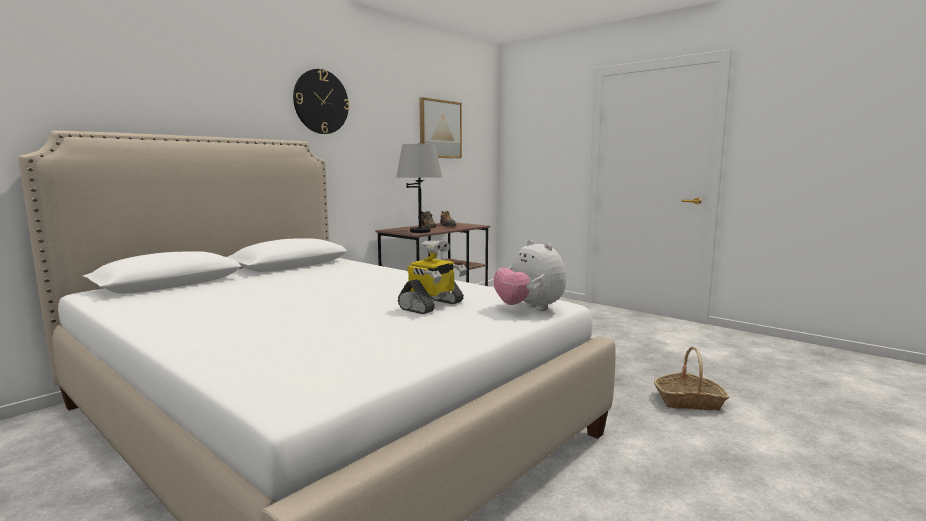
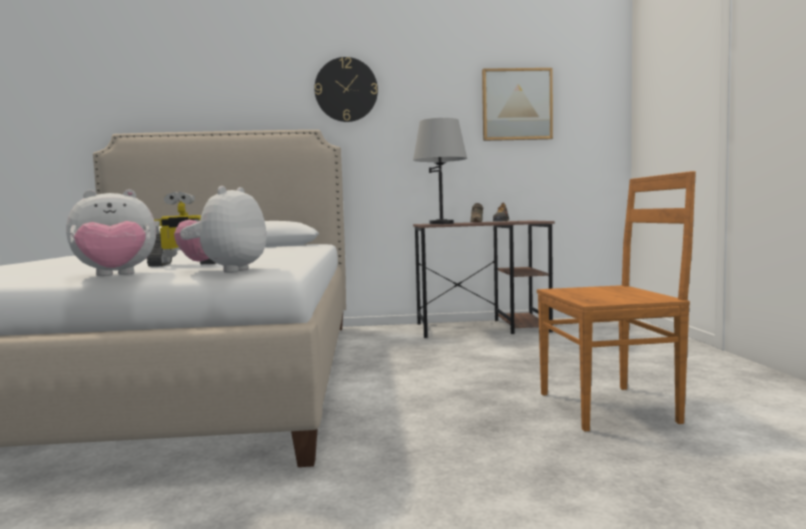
camera: 45 degrees right, 5 degrees down
basket [654,347,729,411] -> none
none -> plush toy [66,189,156,276]
none -> brown chair [537,171,696,432]

